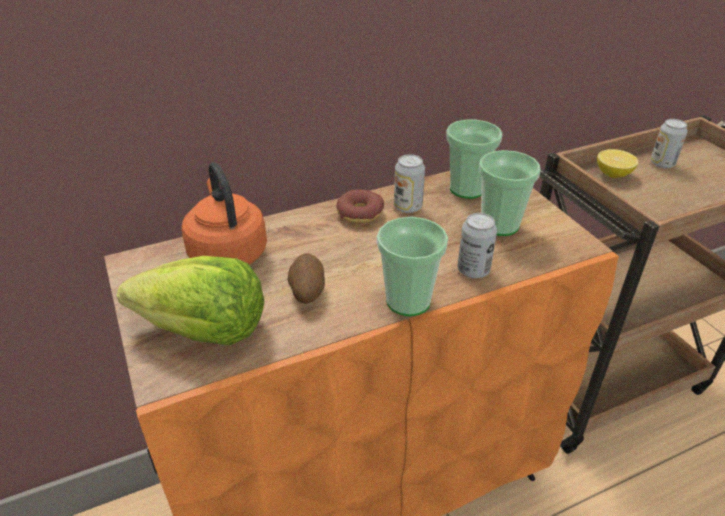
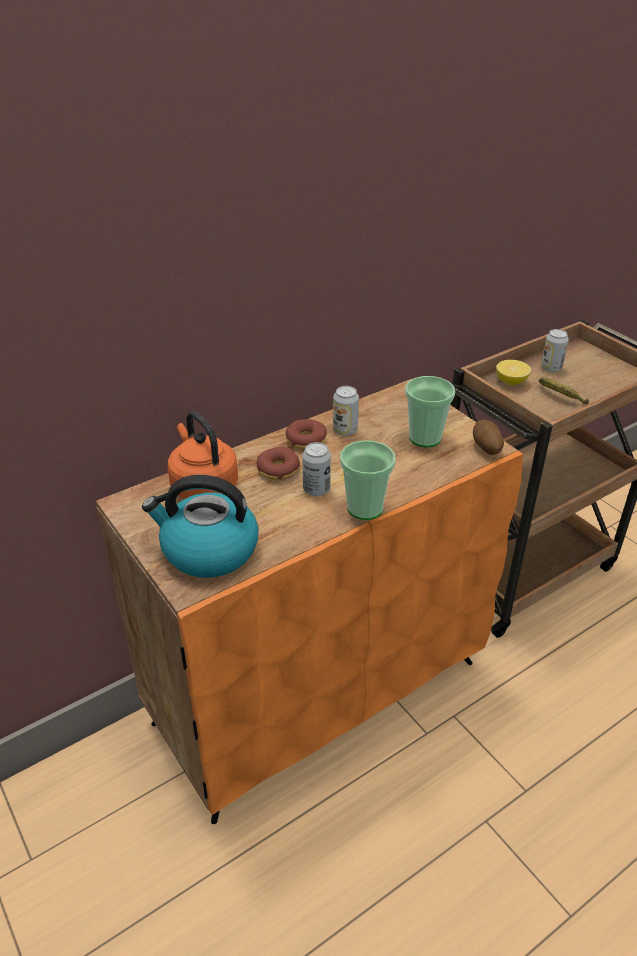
camera: 10 degrees left, 0 degrees up
lettuce [117,256,264,345] -> kettle [142,475,259,578]
potato [287,253,325,304] -> potato moved to [473,420,504,455]
cup [446,119,502,199] -> none
can [458,213,497,278] -> can moved to [302,442,331,496]
none -> donut [257,447,300,480]
none -> banana [539,378,589,404]

